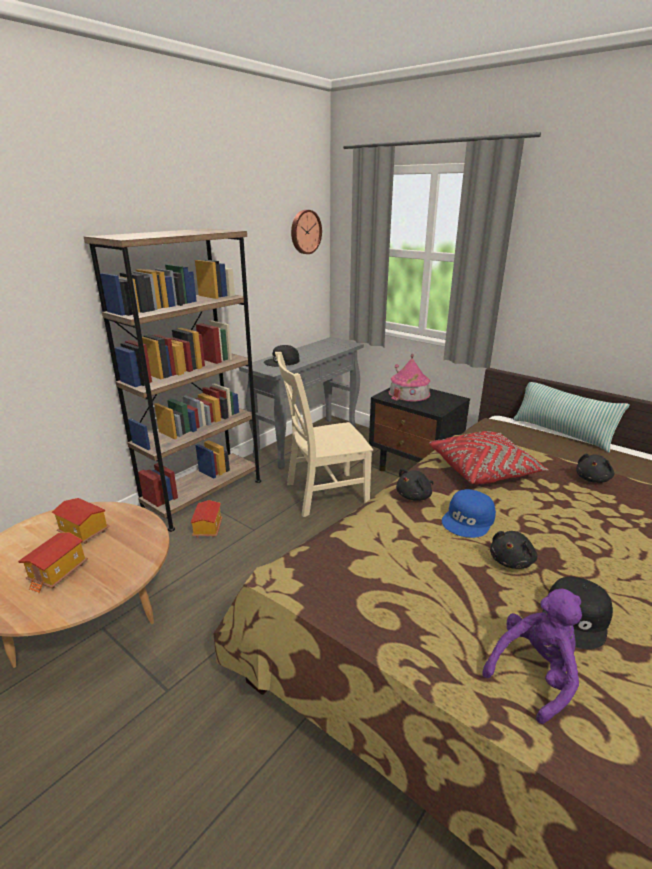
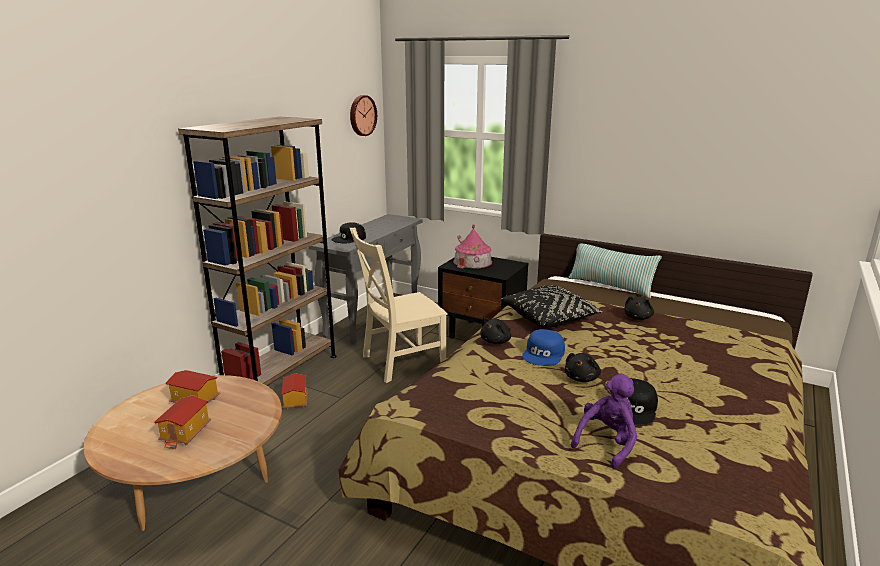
camera: 10 degrees left, 5 degrees down
red pillow [429,431,549,484] -> black pillow [501,285,603,328]

